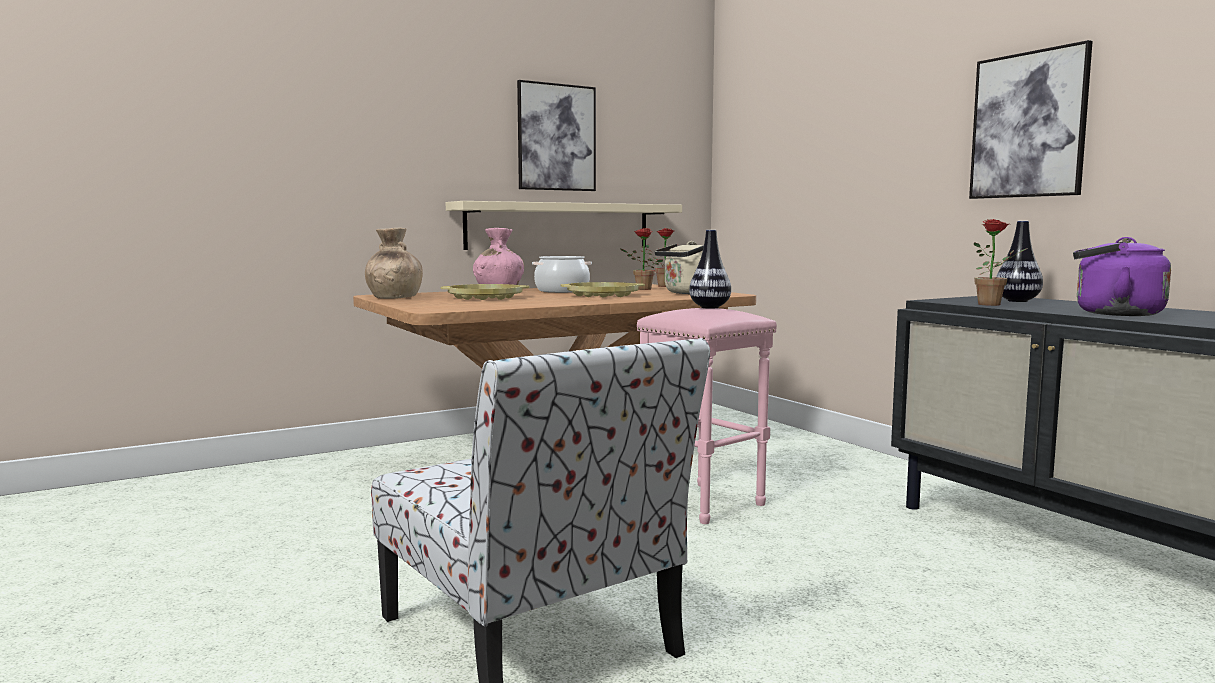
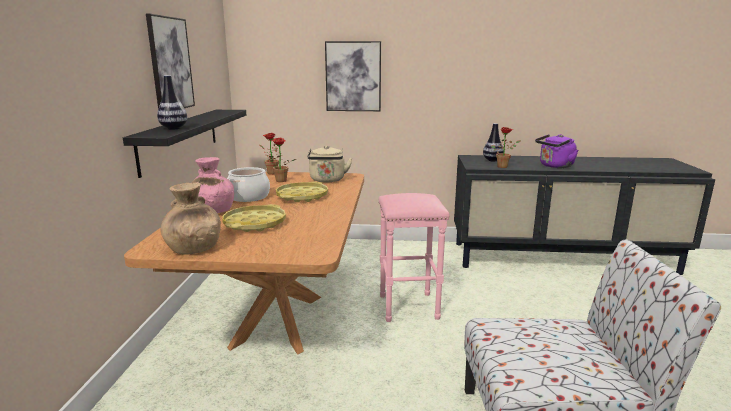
camera: 55 degrees left, 10 degrees up
beige shelf [446,201,682,250] -> black shelf [123,110,246,178]
vase [689,230,731,309] -> vase moved to [157,75,187,130]
picture [969,40,1093,199] -> picture moved to [325,41,381,111]

